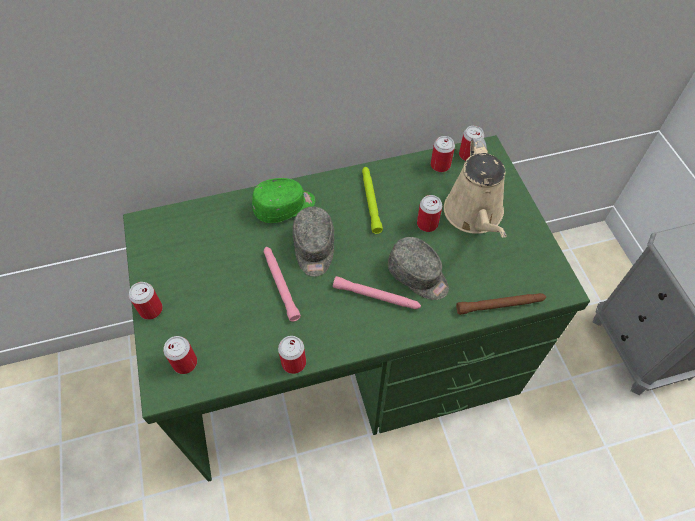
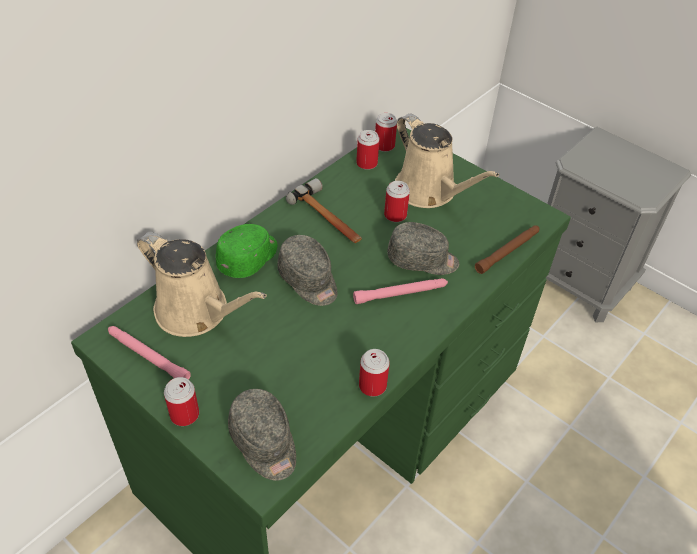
camera: 35 degrees left, 10 degrees down
can [163,336,197,374] -> grey cap [228,389,296,481]
pink flashlight [264,247,301,322] -> pink flashlight moved to [108,326,191,380]
green flashlight [362,167,383,234] -> hammer [286,178,362,243]
none -> beige watering can [137,231,267,337]

